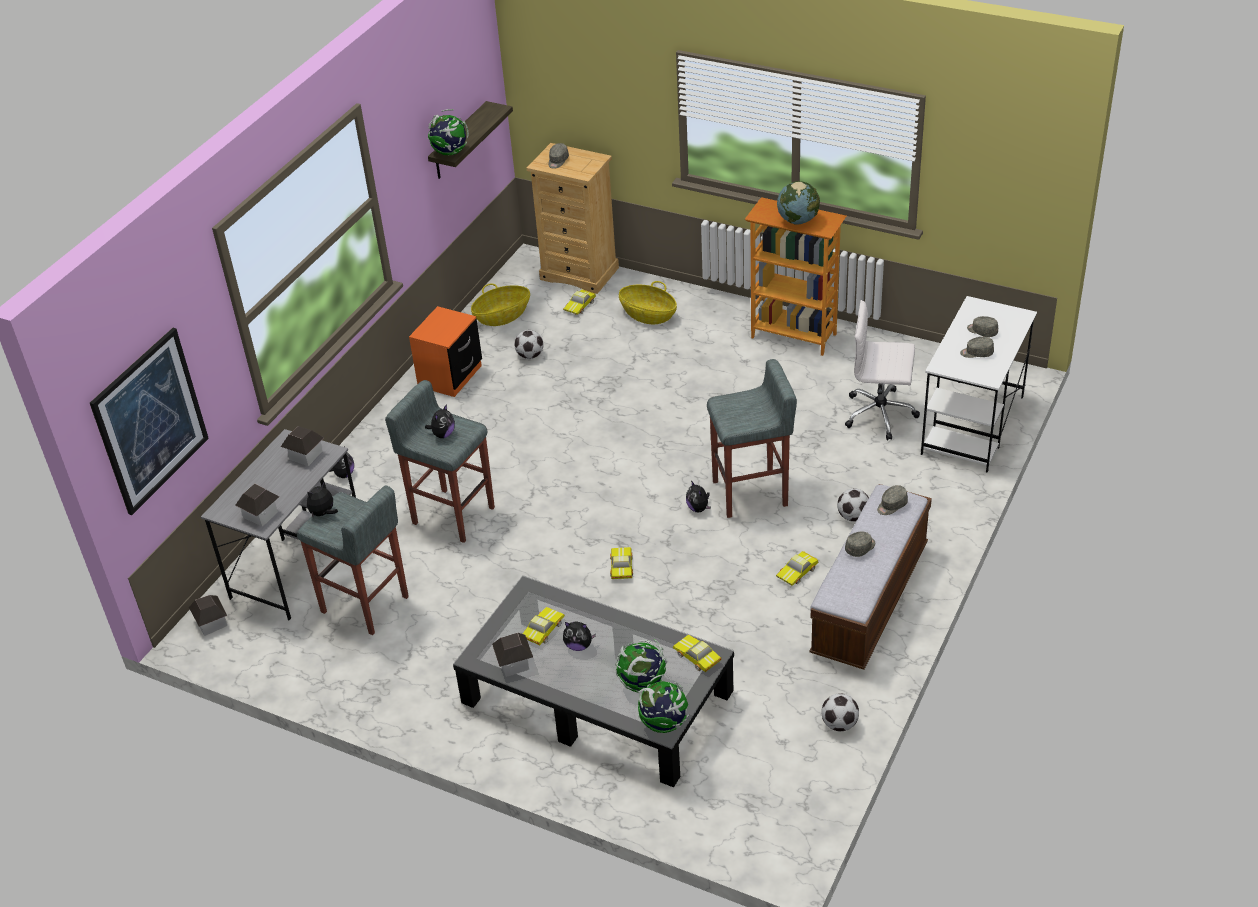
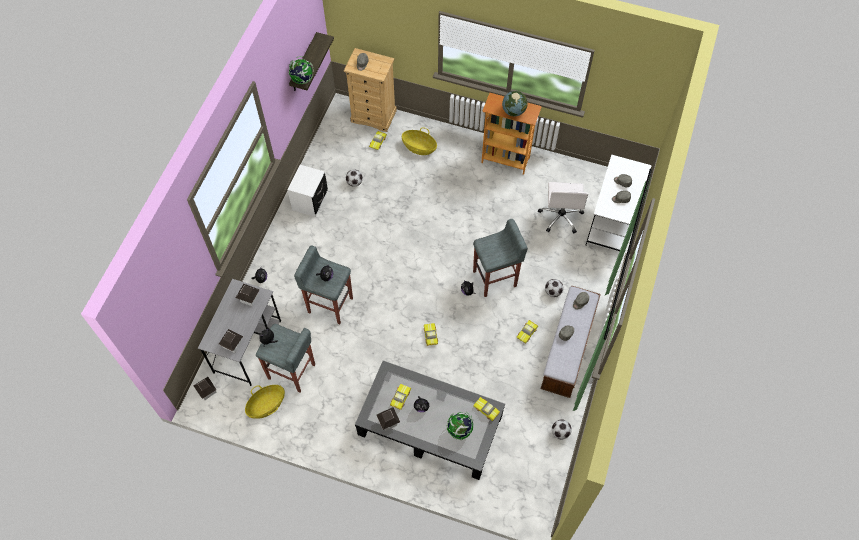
camera: 10 degrees left, 20 degrees up
picture [90,328,209,515] -> none
orange nightstand [409,306,482,397] -> white nightstand [287,165,328,217]
basket [471,284,530,326] -> basket moved to [245,385,285,419]
globe [638,675,689,733] -> none
white office chair [845,300,920,440] -> white office chair turned 90 degrees counterclockwise [538,182,588,233]

